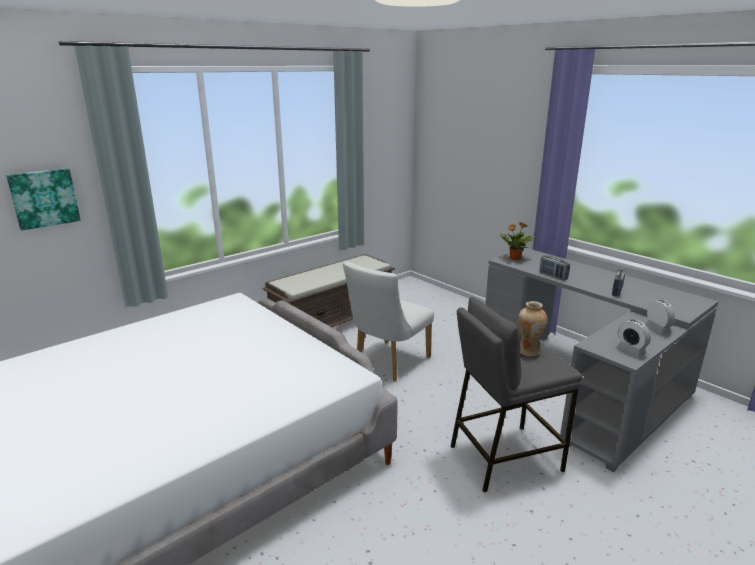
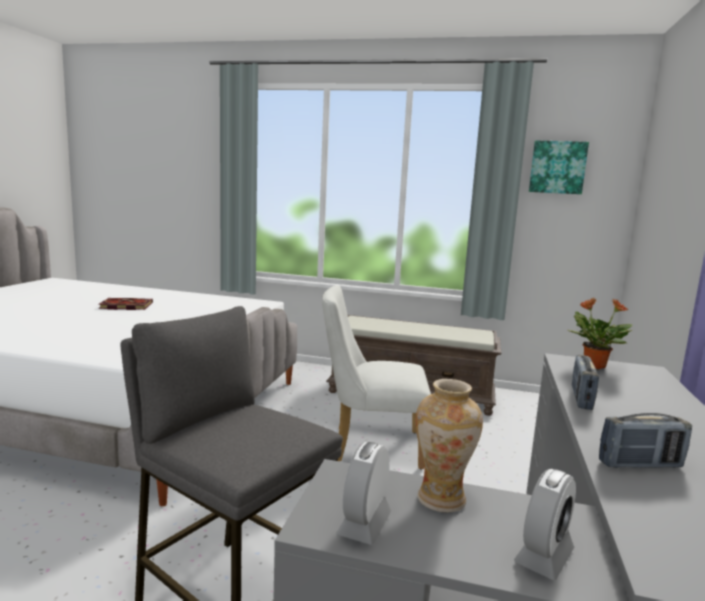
camera: 55 degrees right, 10 degrees down
picture [6,168,81,230] -> picture moved to [529,140,589,194]
vase [518,301,547,356] -> vase moved to [415,379,483,512]
none -> book [98,298,153,310]

